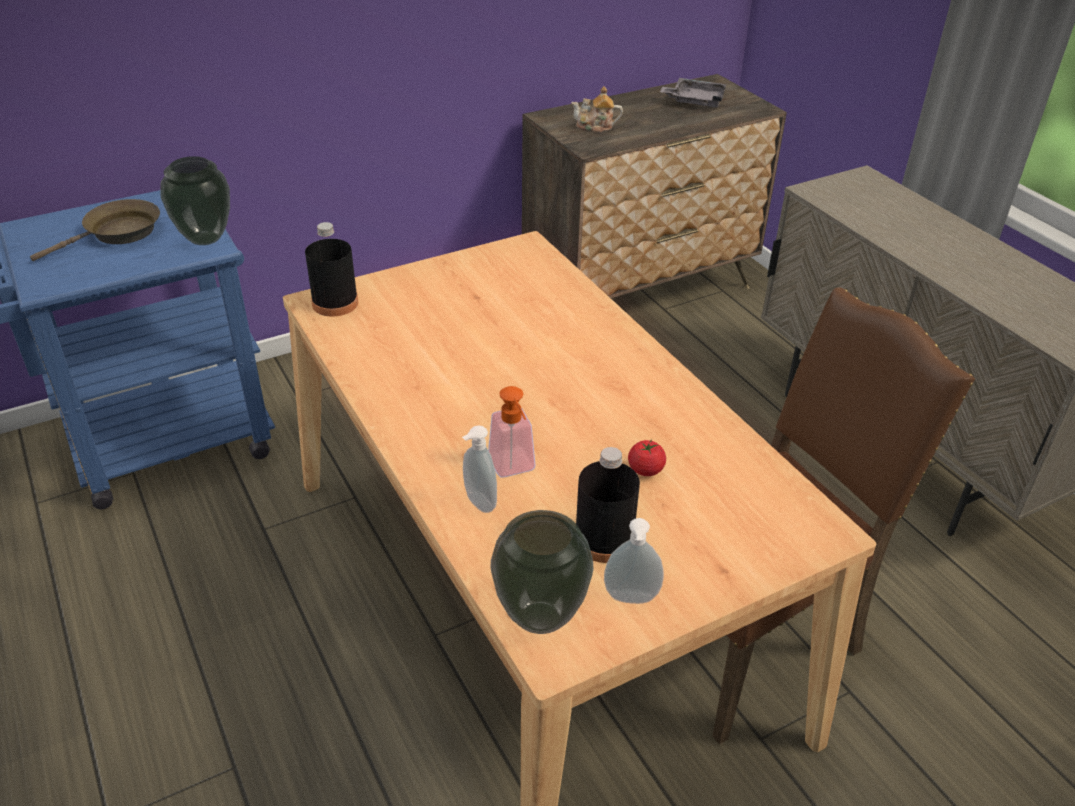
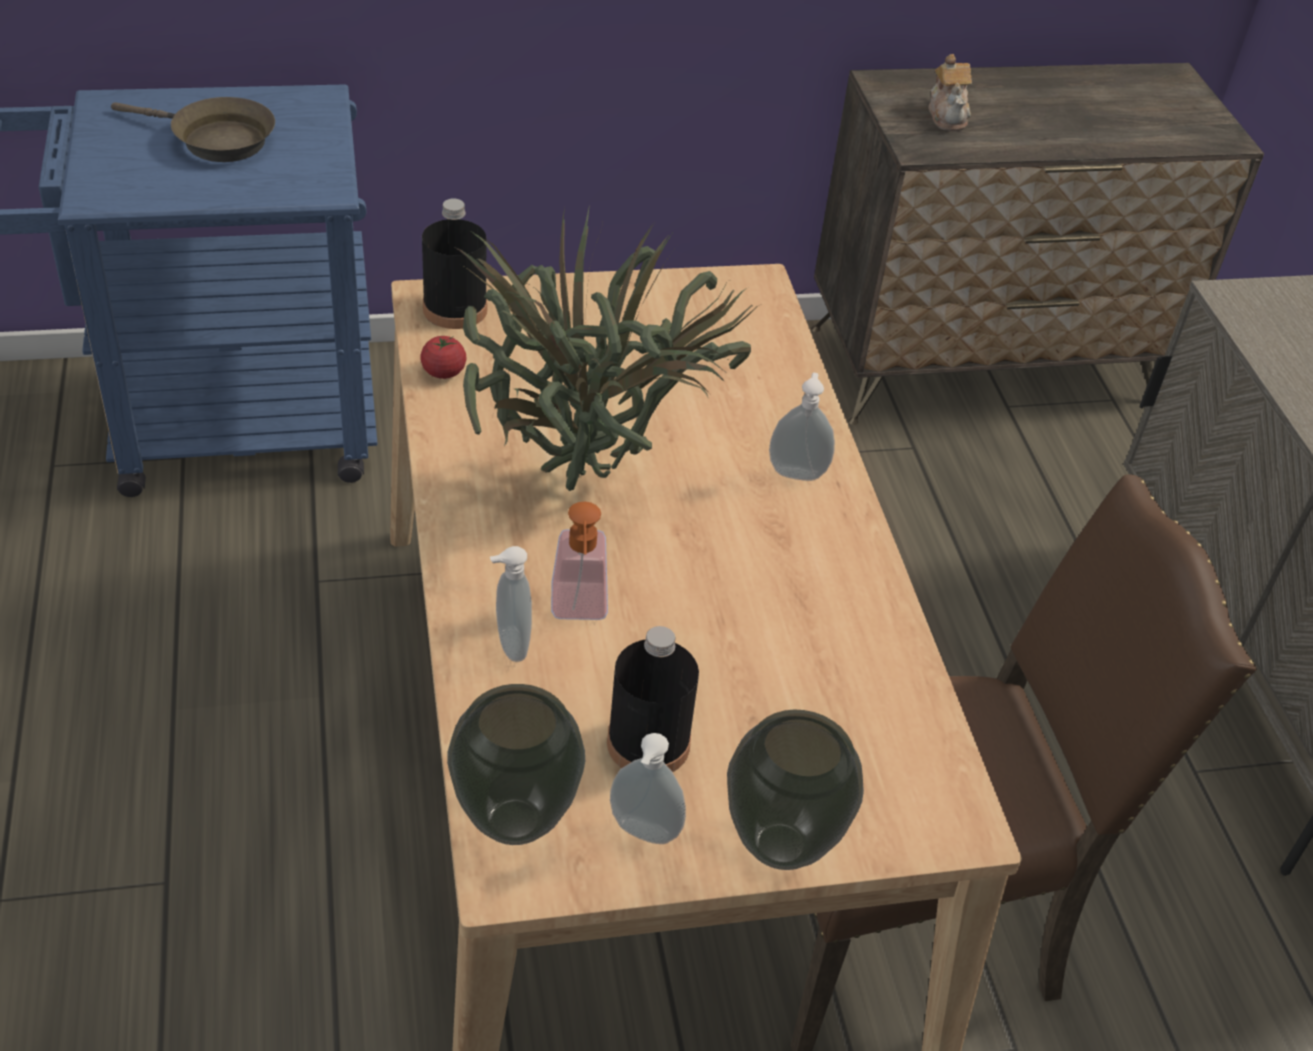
camera: 15 degrees right, 5 degrees up
brown frying pan [30,199,160,261] -> brown frying pan turned 45 degrees clockwise [111,97,275,162]
vase [160,156,230,245] -> vase moved to [727,710,864,870]
teapot [571,86,623,133] -> teapot turned 120 degrees counterclockwise [928,54,972,131]
tomato [628,439,666,476] -> tomato moved to [420,336,467,379]
grey tray [660,78,726,107] -> none
none -> potted plant [456,204,758,491]
none -> soap dispenser [769,372,835,481]

